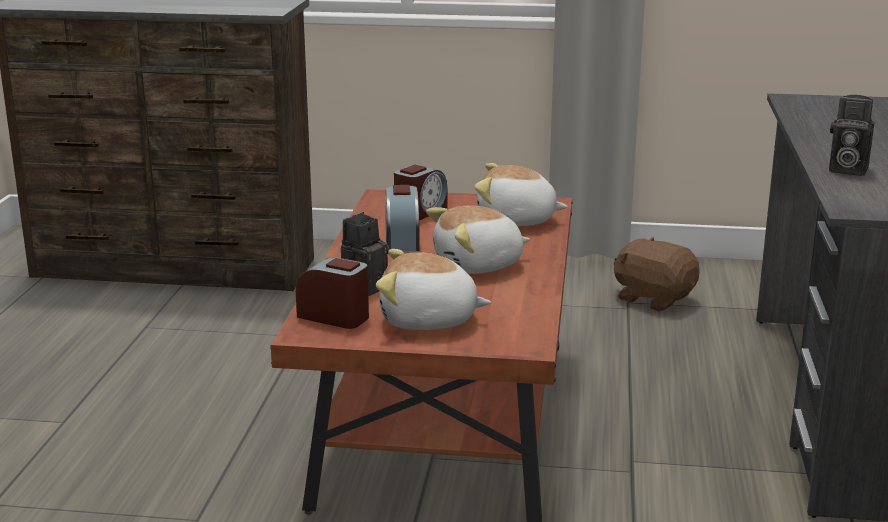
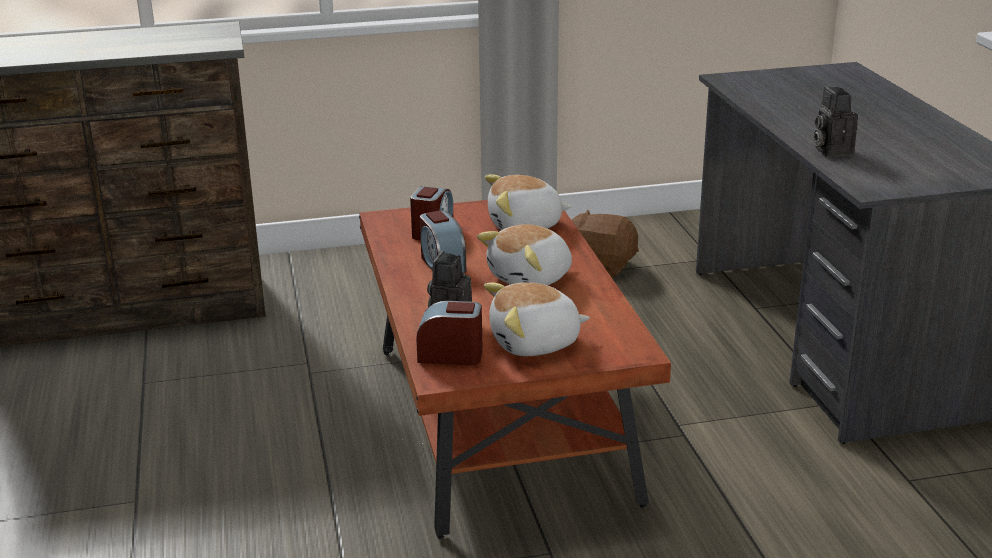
camera: 20 degrees left, 5 degrees up
camera [829,95,874,176] -> camera turned 75 degrees clockwise [813,86,858,157]

